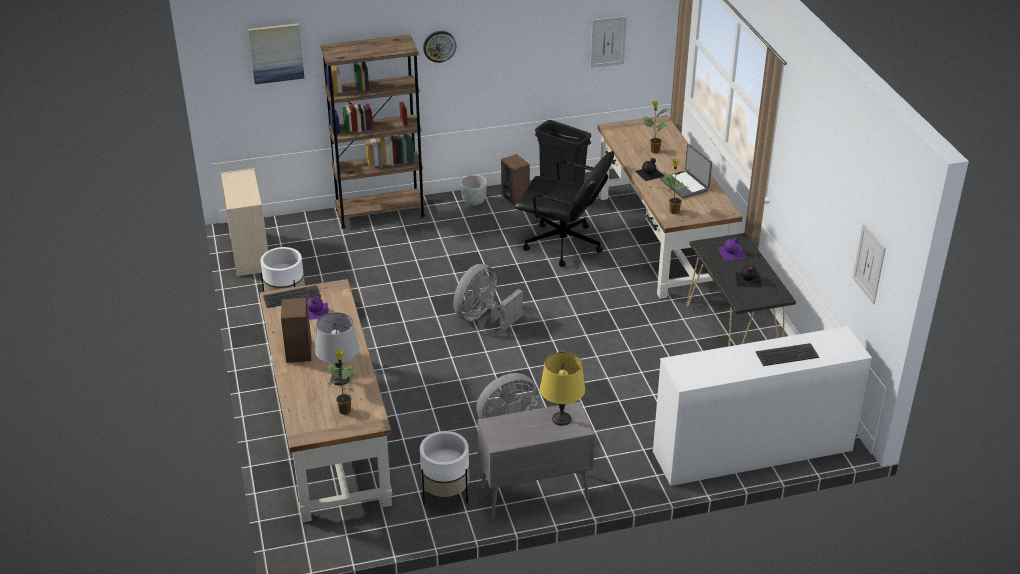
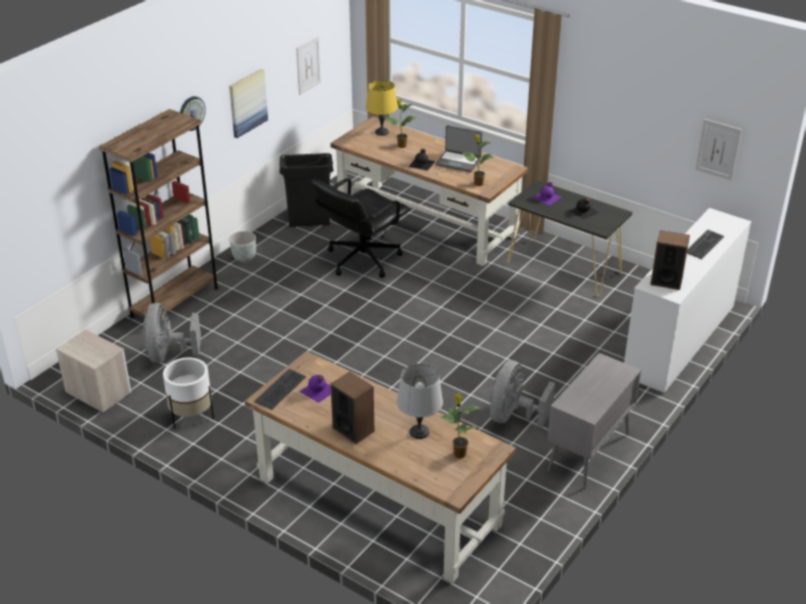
camera: 40 degrees left, 0 degrees up
beige dresser [220,168,268,276] -> nightstand [56,329,131,414]
picture [248,23,305,84] -> picture moved to [229,69,268,138]
white planter [420,431,470,504] -> none
grey fan [453,264,523,330] -> grey fan moved to [143,303,201,363]
speaker [501,154,530,206] -> speaker moved to [650,230,690,290]
black office chair [515,151,614,267] -> black office chair turned 150 degrees clockwise [311,178,410,278]
yellow table lamp [540,352,585,426] -> yellow table lamp moved to [366,80,398,136]

